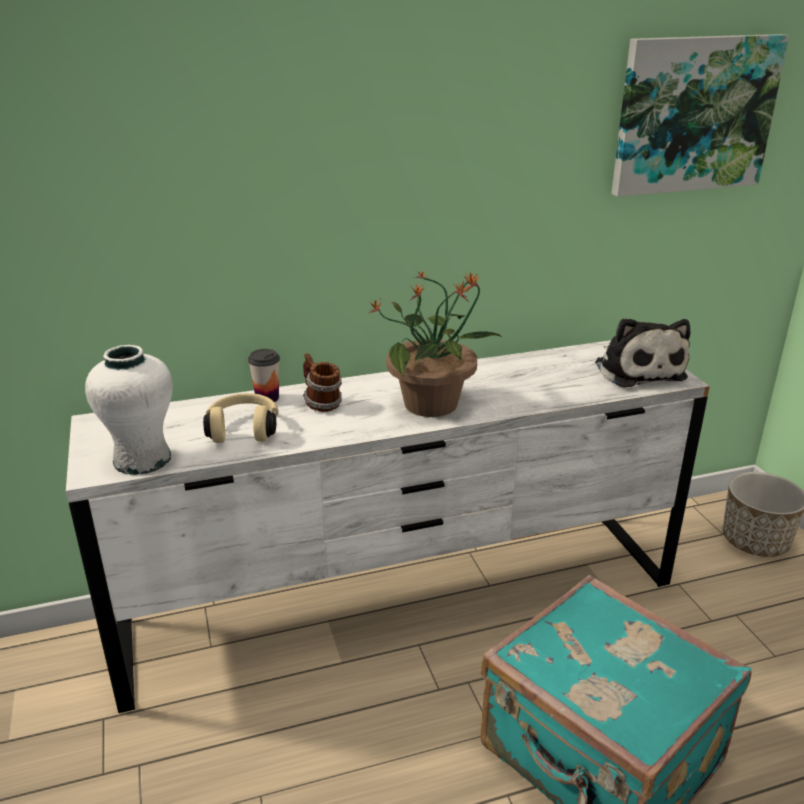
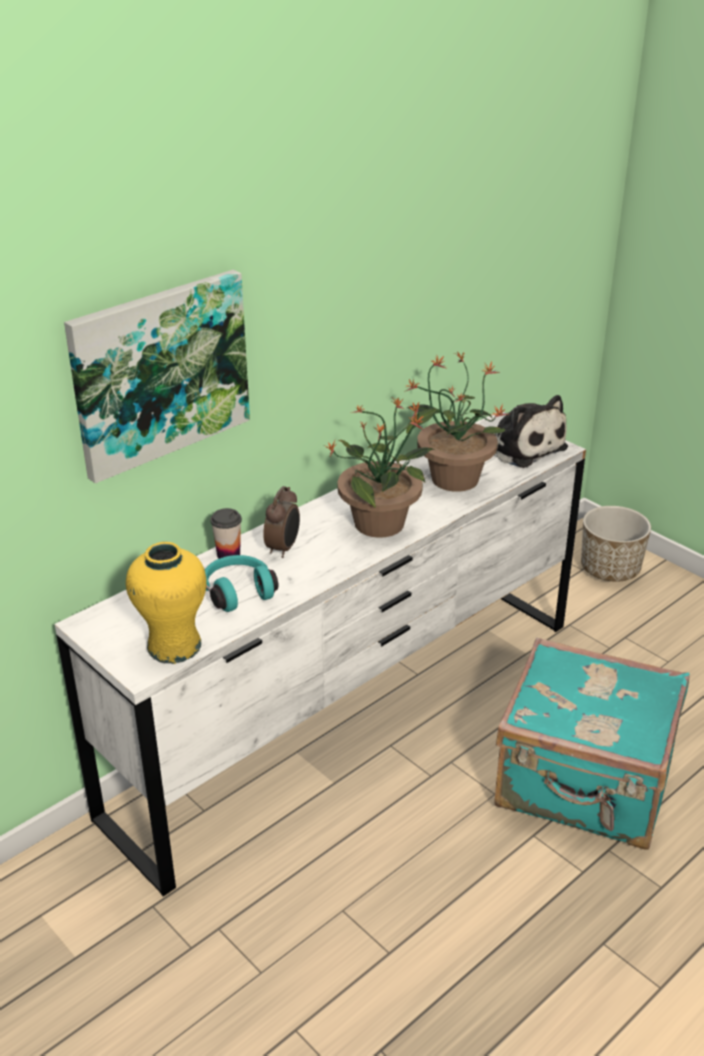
camera: 25 degrees left, 5 degrees up
white vase [85,345,173,475] -> yellow vase [126,542,207,664]
beige headphones [203,393,279,443] -> turquoise headphones [205,555,278,612]
mug [303,353,342,412] -> alarm clock [263,486,300,558]
picture [611,34,789,197] -> picture moved to [64,270,250,484]
none -> potted plant [404,351,508,492]

